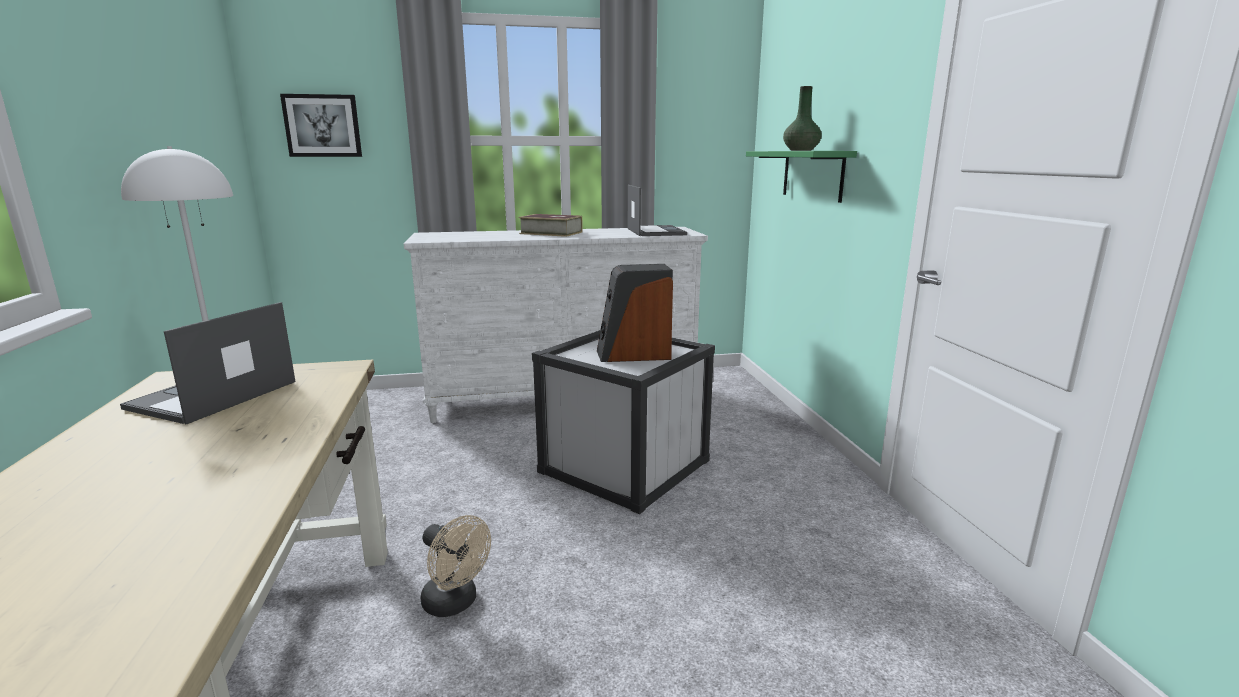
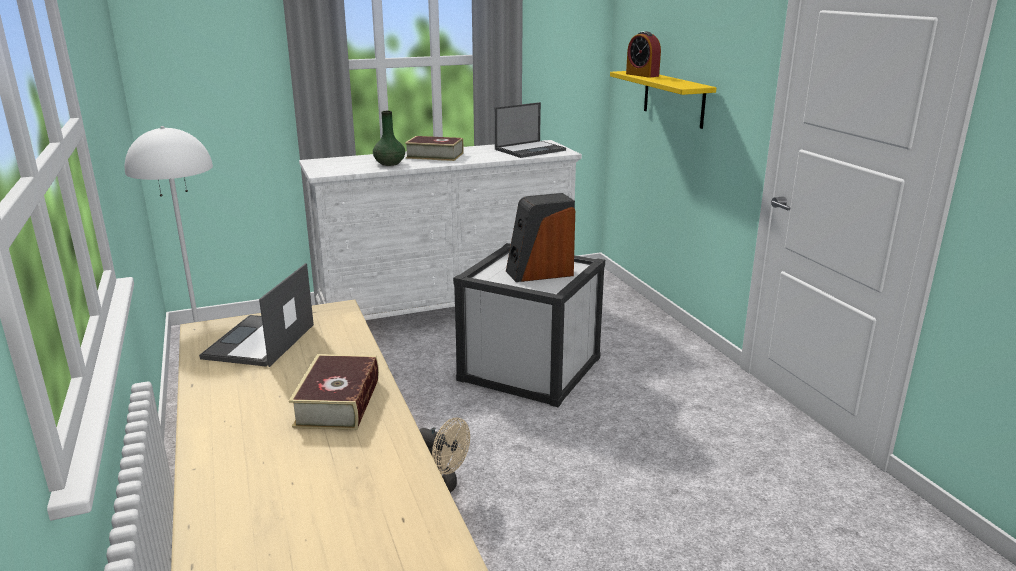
camera: 10 degrees left, 5 degrees up
picture [280,94,362,157] -> none
laptop [628,185,687,236] -> laptop turned 75 degrees clockwise [495,102,566,158]
green shelf [746,151,857,203] -> yellow shelf [610,71,717,129]
green vase [783,86,822,151] -> green vase moved to [373,111,405,166]
none -> book [289,354,379,430]
none -> alarm clock [626,31,661,78]

